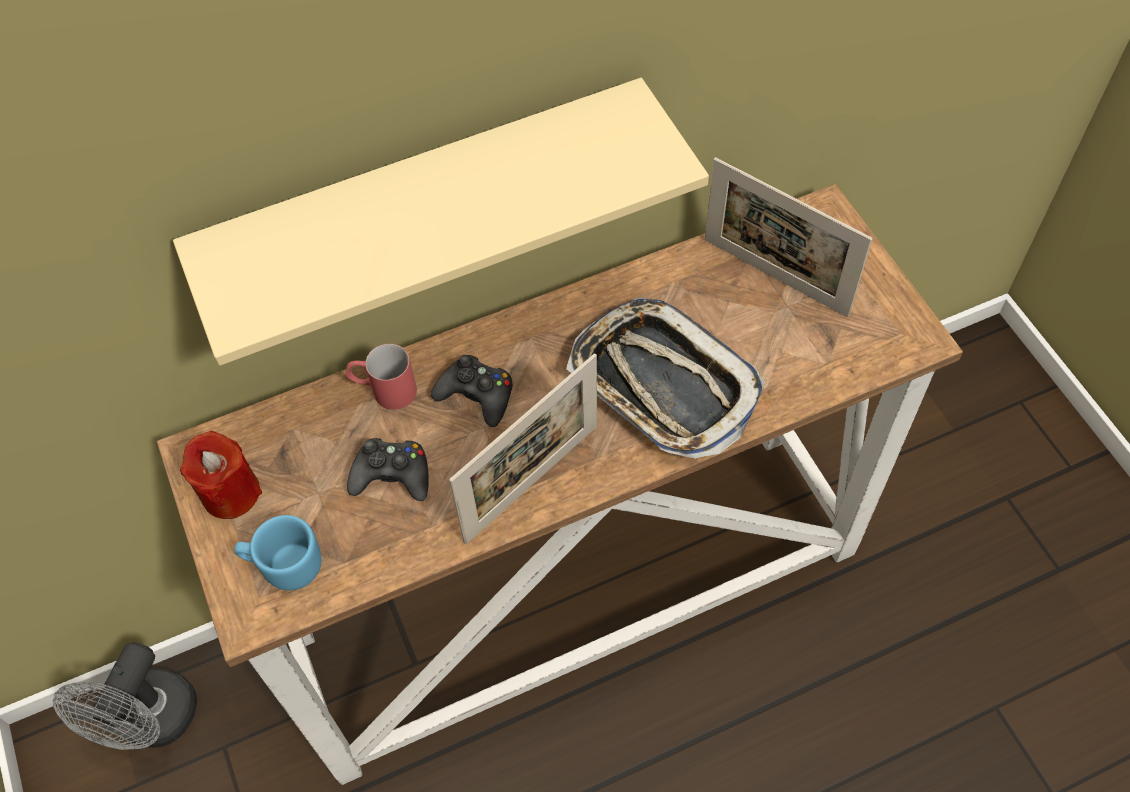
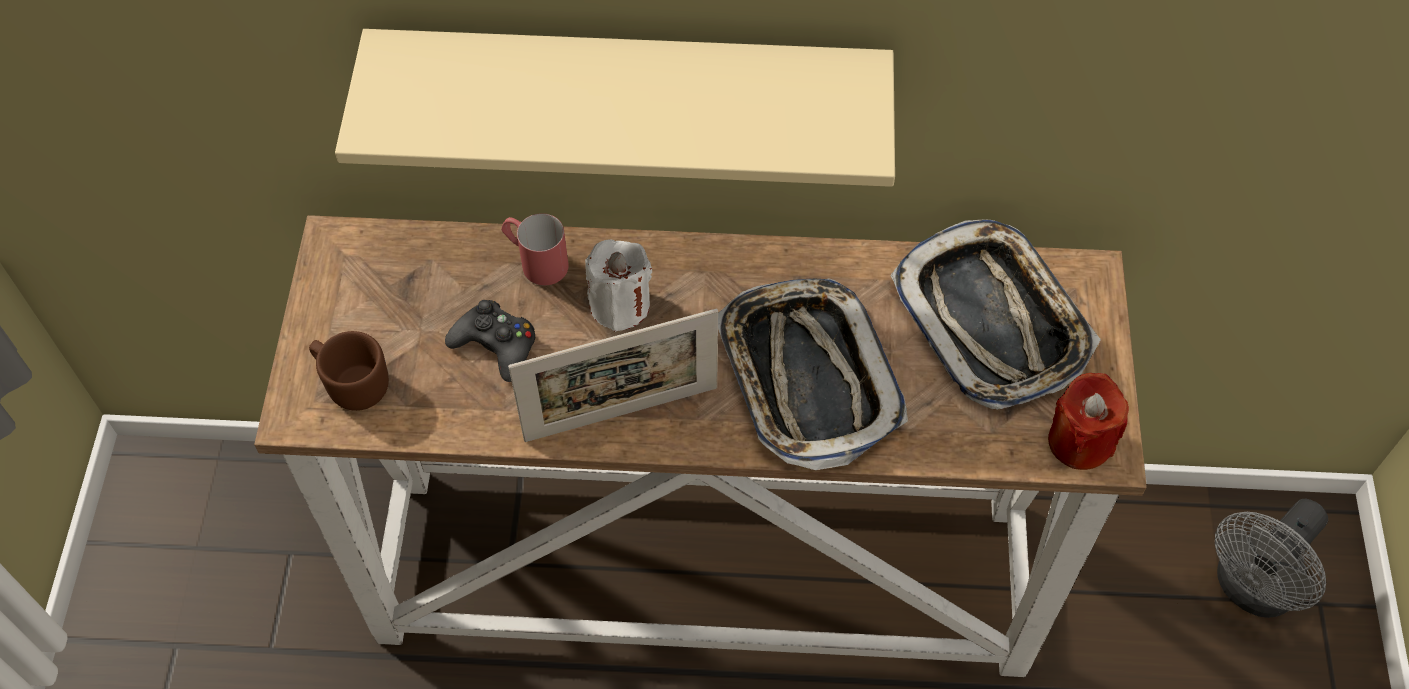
camera: 25 degrees right, 0 degrees up
grey fan [53,642,197,750] -> grey fan moved to [1215,499,1328,618]
red candle [180,430,262,519] -> red candle moved to [1048,373,1129,470]
blue mug [234,515,321,591] -> brown mug [309,331,389,411]
black game controller [431,355,512,427] -> white candle [585,240,652,332]
picture frame [705,157,873,317] -> tray [891,219,1101,410]

